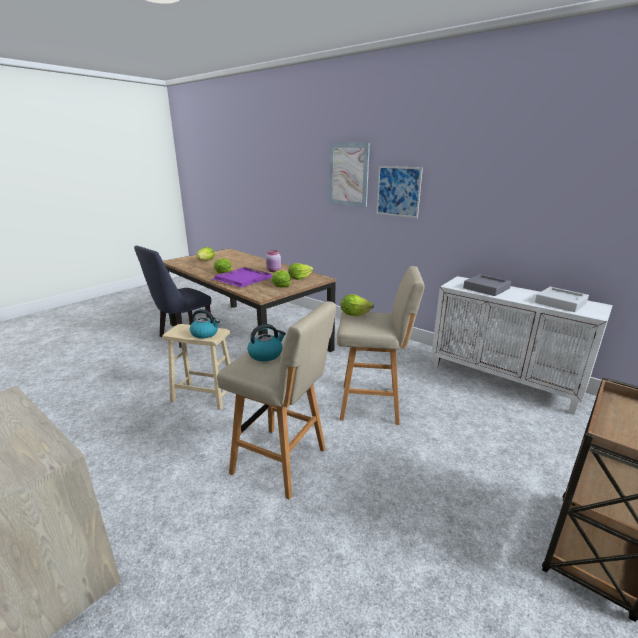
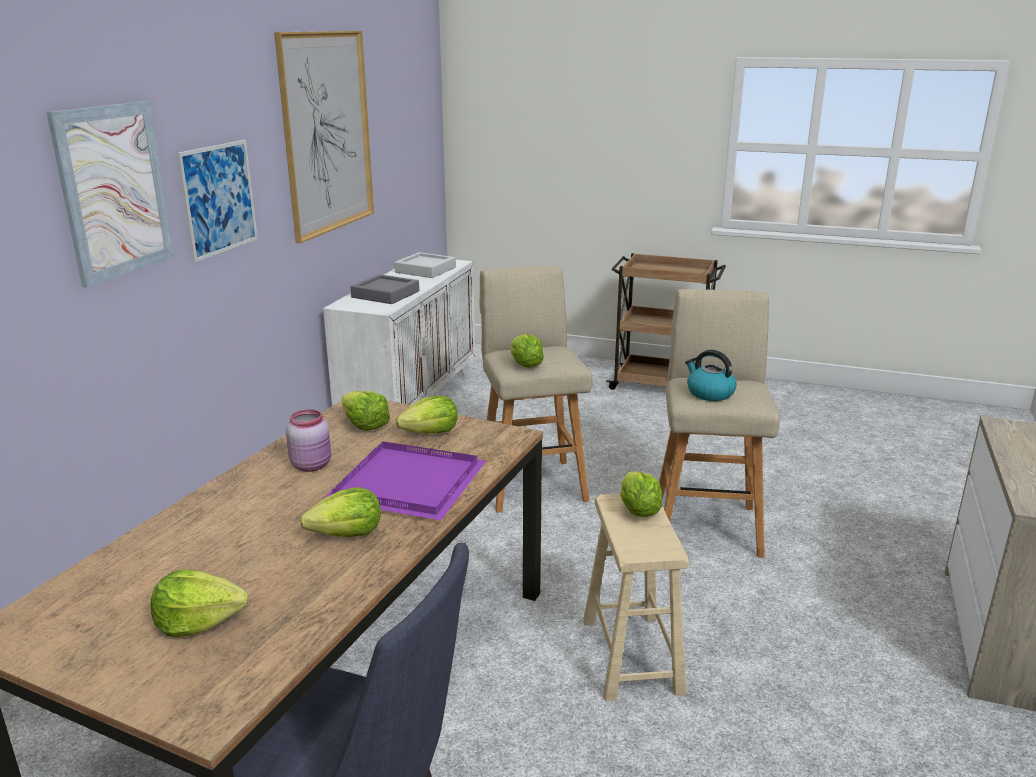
camera: 110 degrees left, 0 degrees up
kettle [190,309,220,339] -> lettuce [620,471,662,517]
none -> picture [274,31,374,243]

